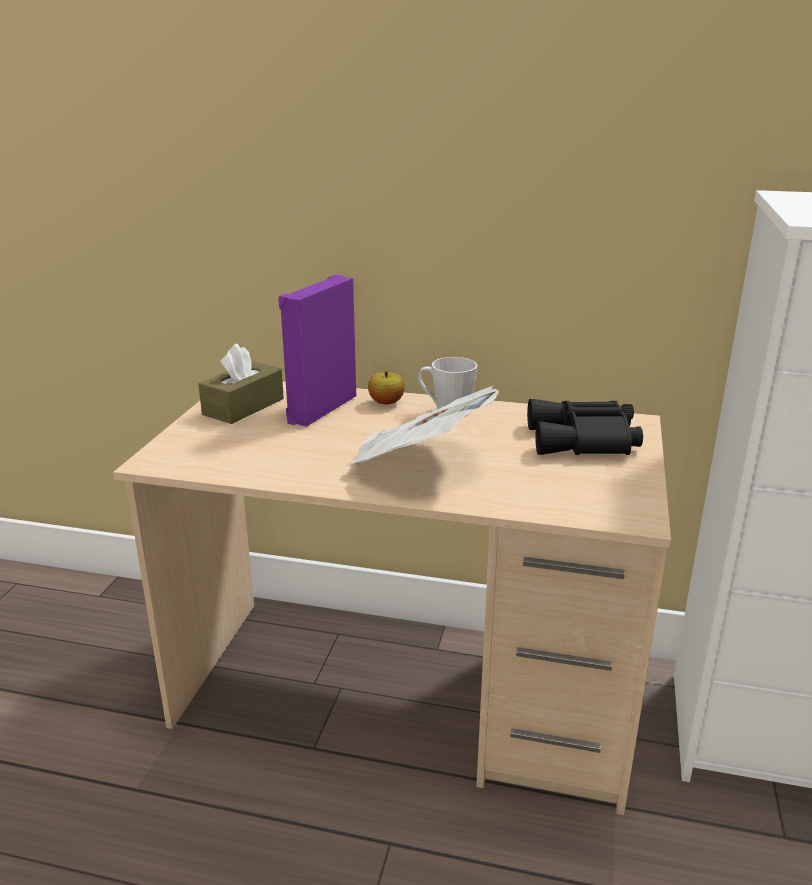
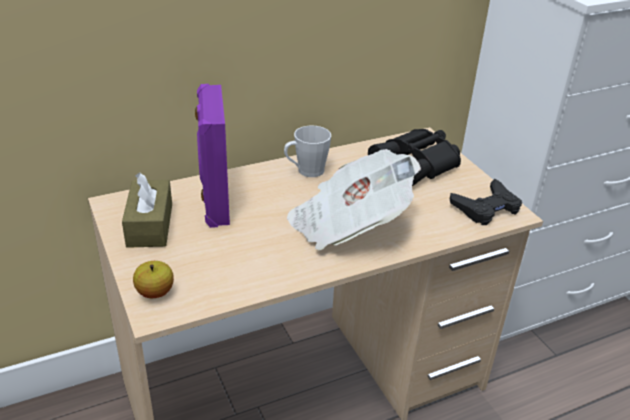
camera: 40 degrees left, 10 degrees up
apple [368,371,405,405] -> apple moved to [133,261,174,298]
none -> black game controller [450,179,522,225]

